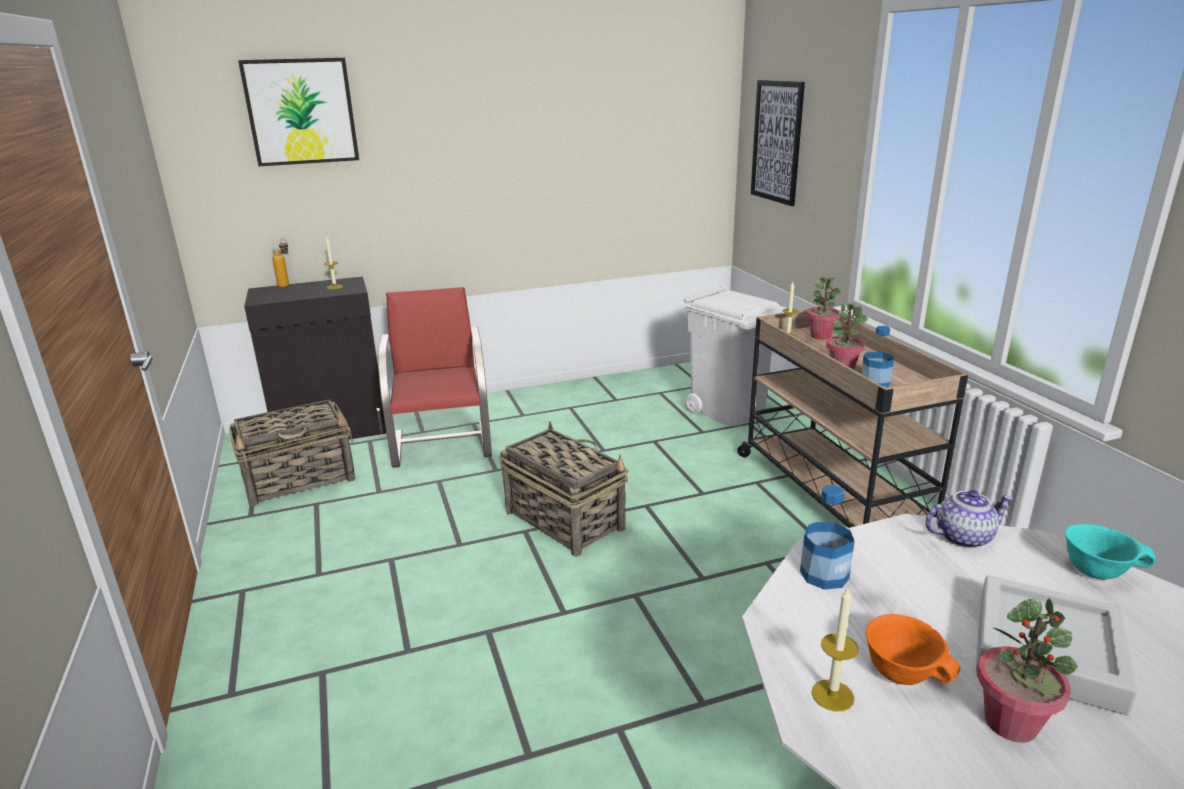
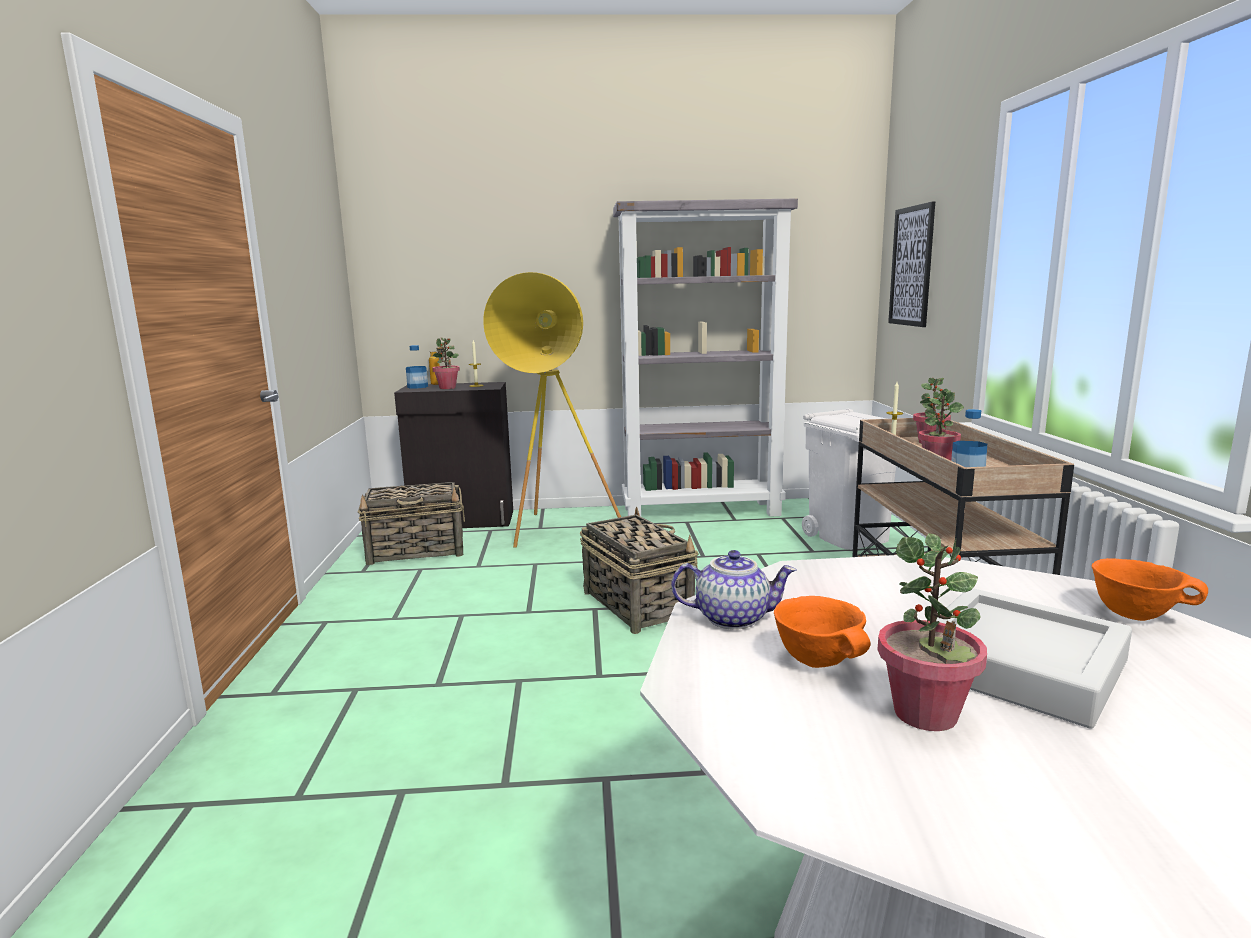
camera: 15 degrees right, 10 degrees down
picture [238,58,359,166] -> none
red chair [378,287,492,468] -> yellow floor lamp [483,272,621,548]
bottle [800,485,855,590] -> bottle moved to [406,345,428,388]
candle [812,587,859,711] -> none
teapot [925,490,1013,549] -> teapot moved to [671,550,797,630]
turquoise bowl [1065,524,1155,580] -> orange bowl [1091,558,1208,621]
none -> potted plant [432,337,460,389]
none -> grey bookcase [613,199,798,517]

